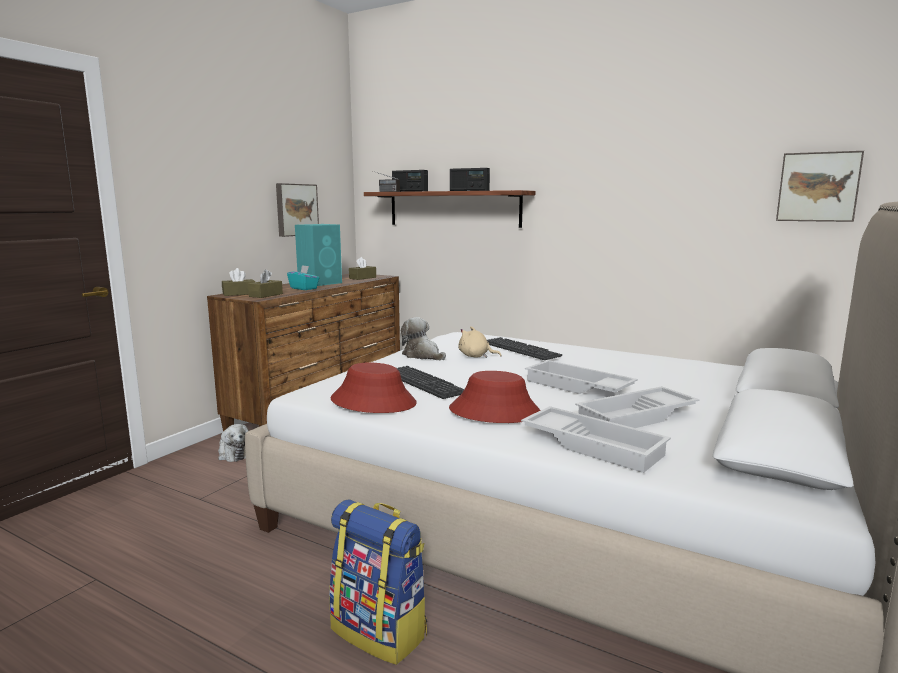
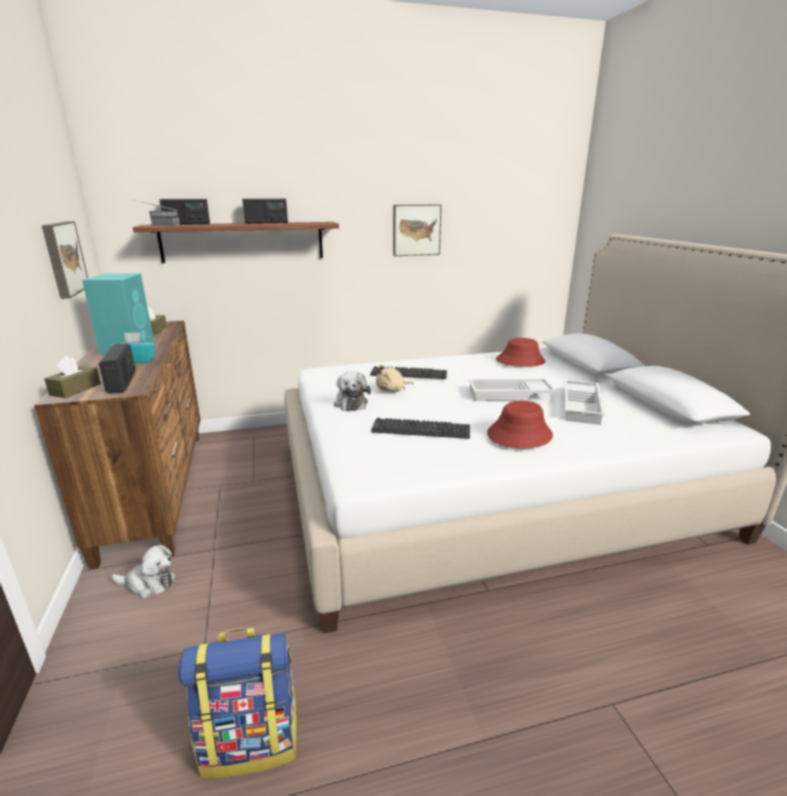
camera: 45 degrees left, 10 degrees up
brown tissue box [248,269,283,298] -> radio [99,343,136,394]
backpack [329,499,427,665] -> backpack moved to [178,628,298,778]
red hat [331,362,417,413] -> red hat moved to [496,338,545,367]
plush toy [401,317,446,360] -> plush toy turned 105 degrees counterclockwise [334,371,371,411]
white tray [521,406,671,473] -> none
picture [776,151,864,222] -> picture moved to [393,205,442,256]

